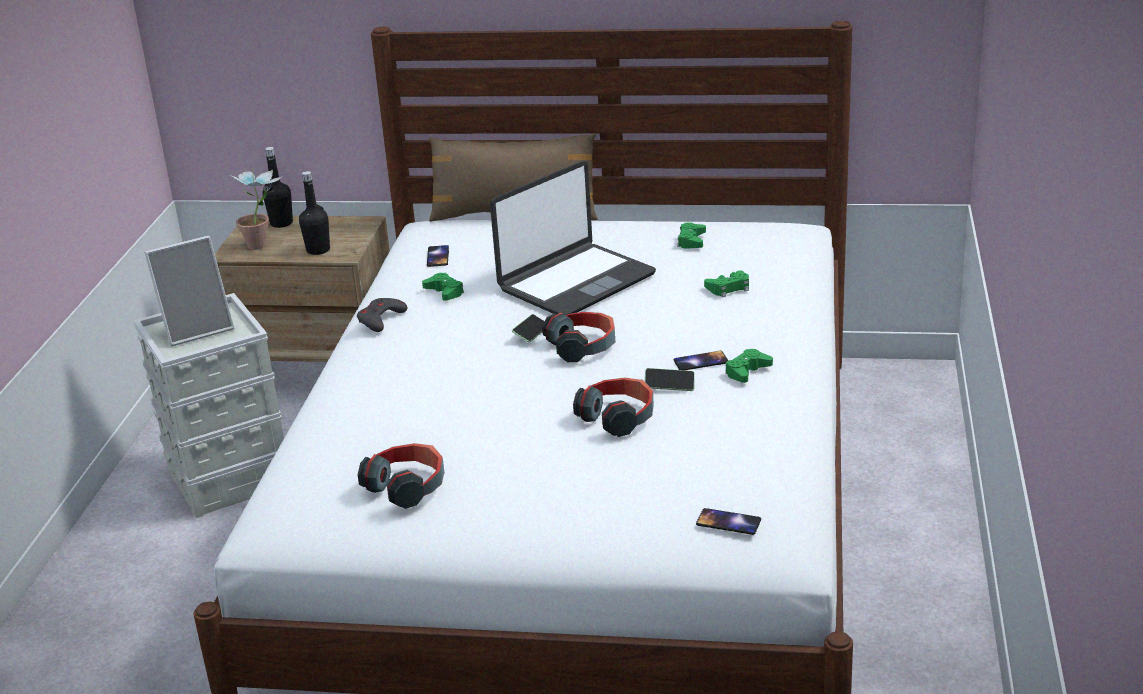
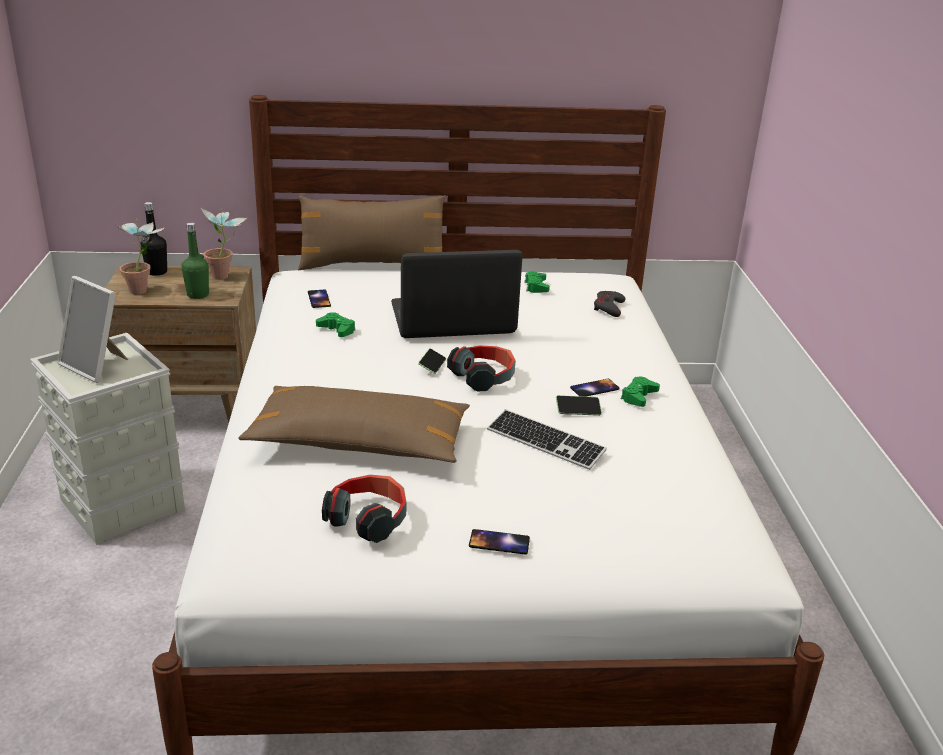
camera: 15 degrees left, 0 degrees up
picture frame [144,235,234,346] -> picture frame turned 75 degrees clockwise [58,276,128,383]
black bottle [299,171,330,255] -> green bottle [181,222,209,299]
grey game controller [357,298,408,332] -> grey game controller moved to [594,291,626,317]
laptop [490,161,656,315] -> laptop turned 135 degrees counterclockwise [391,250,523,338]
headphones [573,378,654,437] -> keyboard [487,409,607,470]
phone [696,508,761,535] -> phone moved to [469,529,530,554]
green game controller [704,271,749,297] -> none
none -> potted plant [200,207,248,280]
none -> brown pillow [238,386,470,463]

